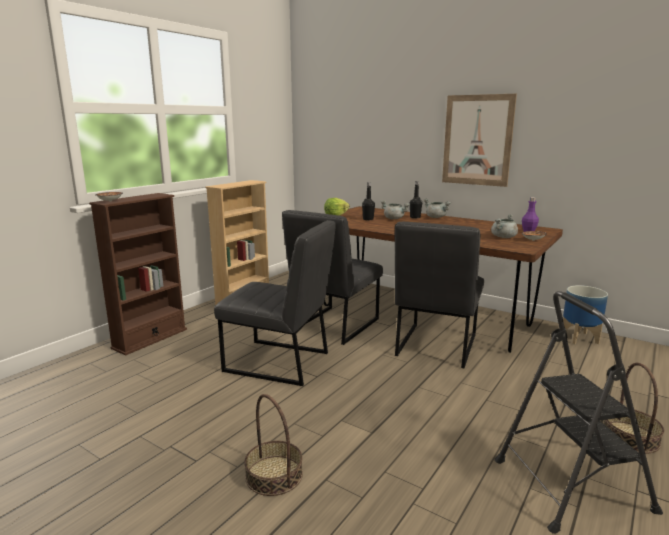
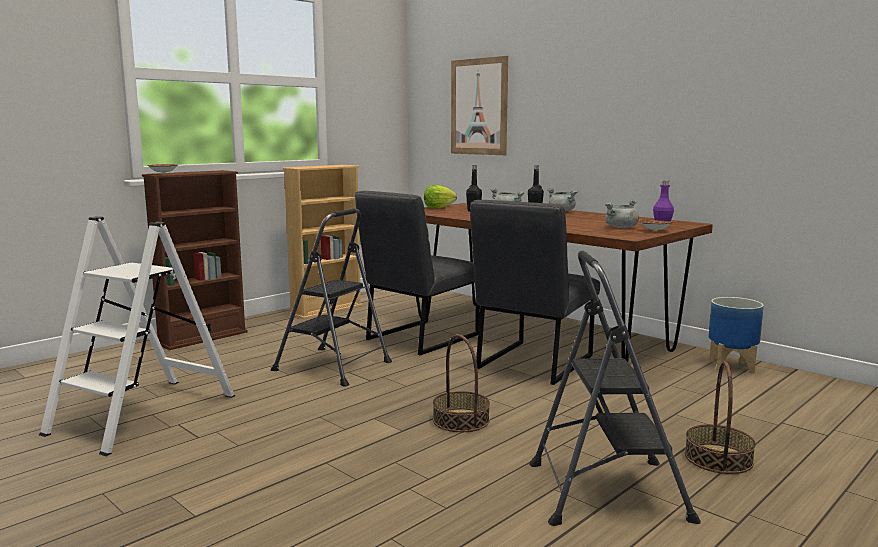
camera: 10 degrees right, 5 degrees down
grey chair [214,220,336,386] -> black step ladder [271,209,392,386]
basket [244,394,303,496] -> basket moved to [433,334,490,432]
picture [442,94,517,187] -> picture moved to [451,56,508,155]
none -> white step ladder [39,216,236,456]

